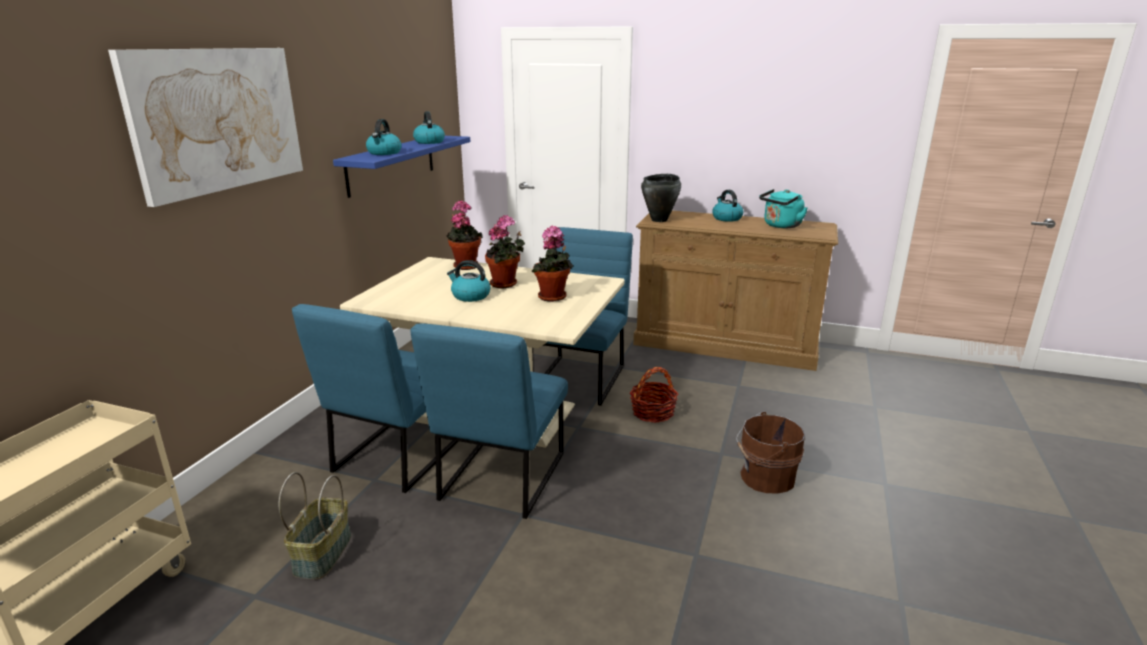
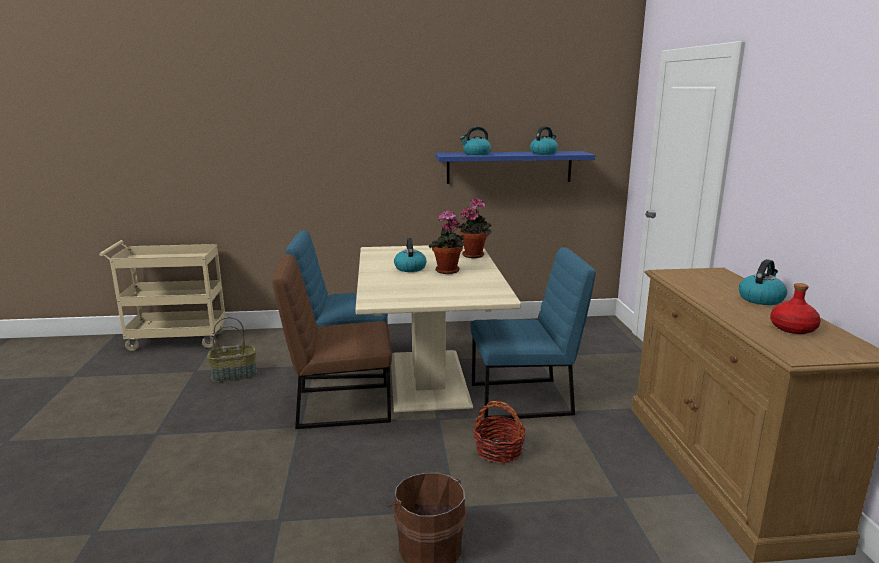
camera: 65 degrees right, 5 degrees down
picture [108,48,303,207] -> none
blue chair [410,323,568,519] -> brown chair [273,254,392,429]
potted plant [532,225,573,302] -> none
black cooking pot [641,174,681,222] -> none
turquoise kettle [759,189,808,228] -> red bottle [770,283,821,334]

